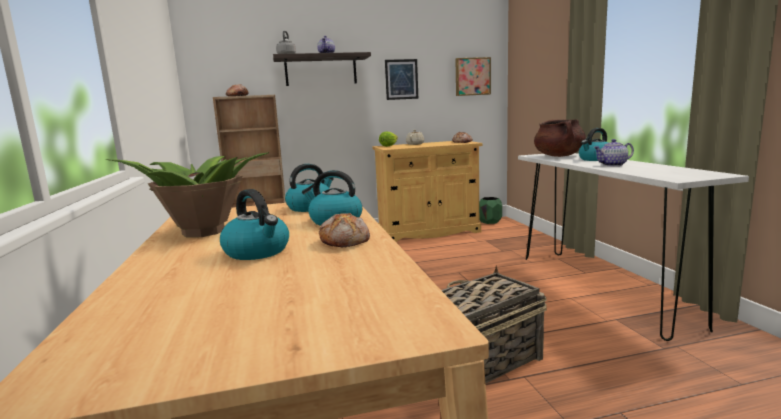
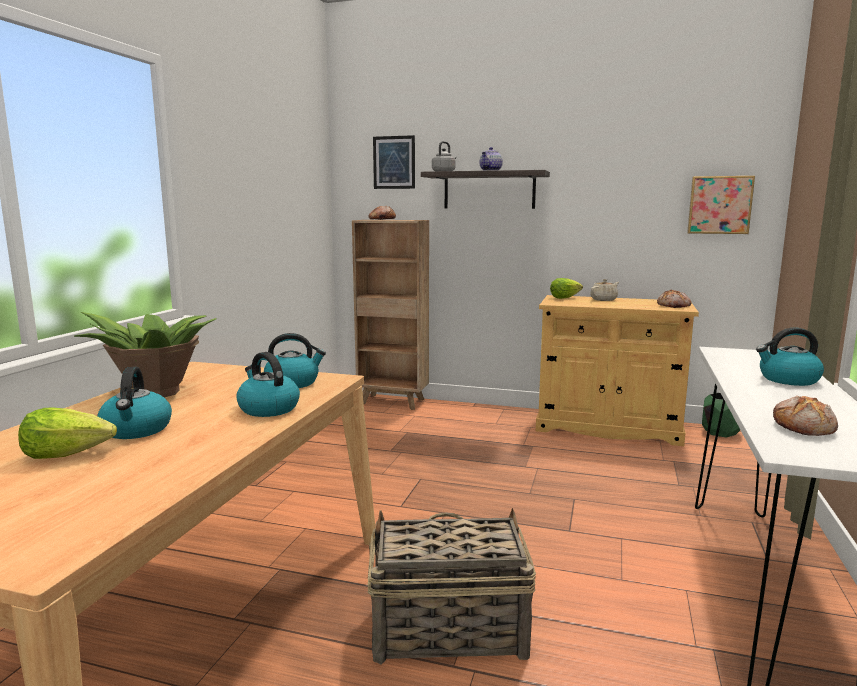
camera: 30 degrees right, 0 degrees up
bread [319,213,370,247] -> bread moved to [773,396,838,436]
picture [385,59,418,100] -> picture moved to [373,135,415,189]
brown cooking pot [534,119,586,157] -> none
teapot [593,139,634,166] -> none
none -> lettuce [18,407,117,459]

